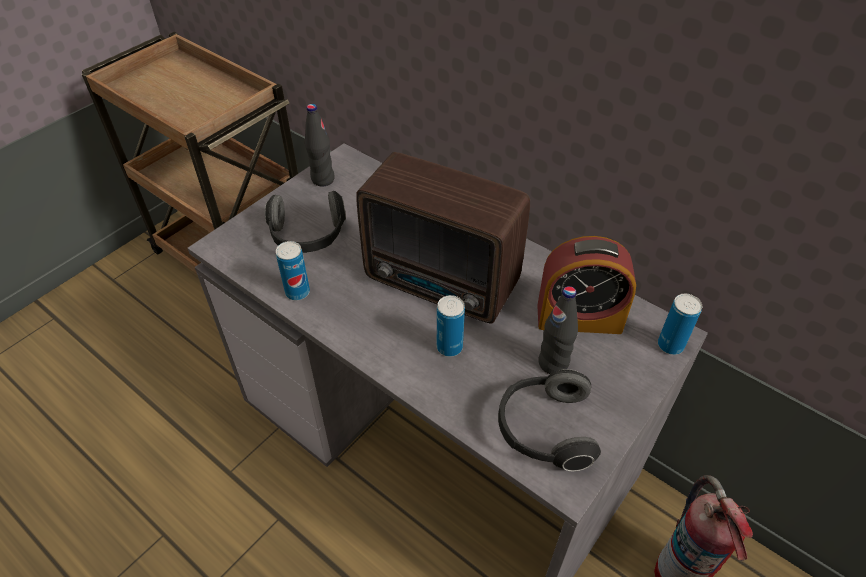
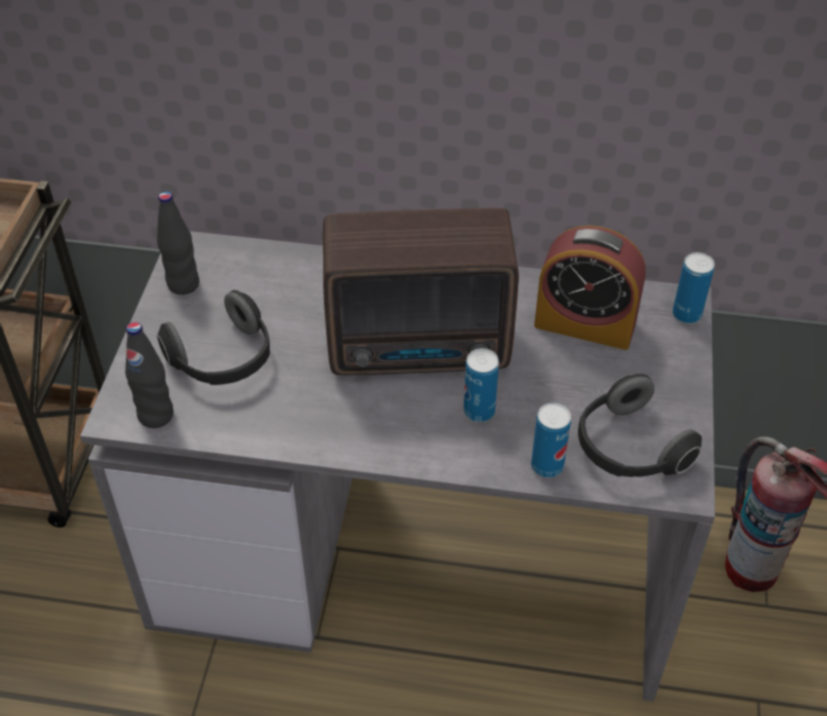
camera: 30 degrees left, 0 degrees up
can [276,241,310,300] -> can moved to [531,403,571,478]
alarm clock [537,236,636,334] -> alarm clock turned 45 degrees clockwise [534,226,646,350]
black bottle [538,286,578,374] -> black bottle moved to [125,322,173,428]

